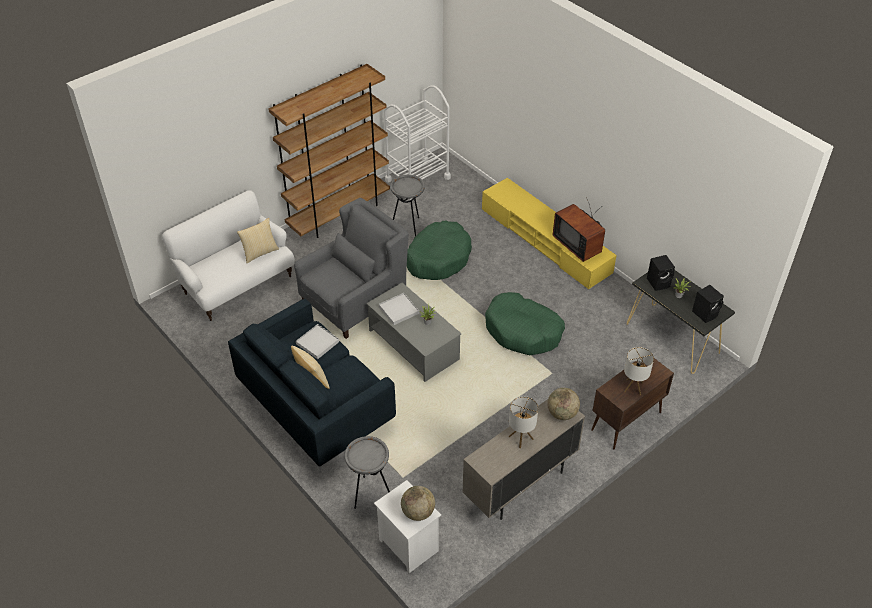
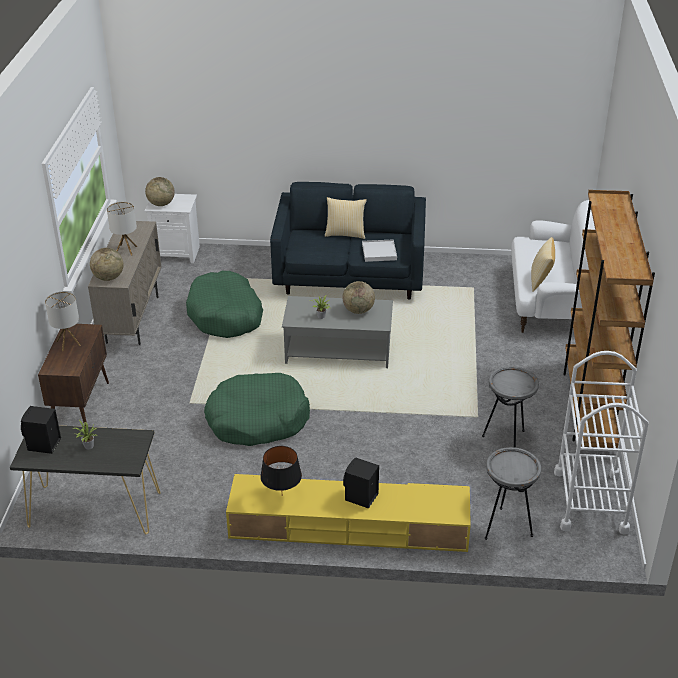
camera: 135 degrees right, 10 degrees down
grey armchair [294,198,409,339] -> none
grey side table [345,436,390,509] -> grey side table moved to [485,447,541,540]
white tray [379,293,419,325] -> globe [342,281,375,314]
green dog bed [407,220,472,280] -> green dog bed moved to [186,271,263,338]
television [553,197,605,262] -> black table lamp [260,446,302,491]
black speaker [647,255,675,291] -> black speaker moved to [343,457,379,509]

